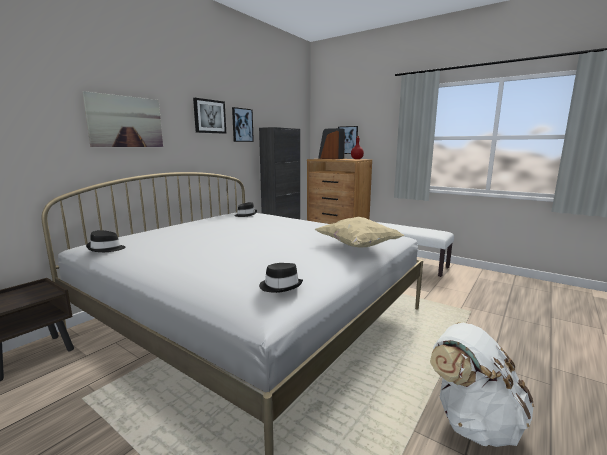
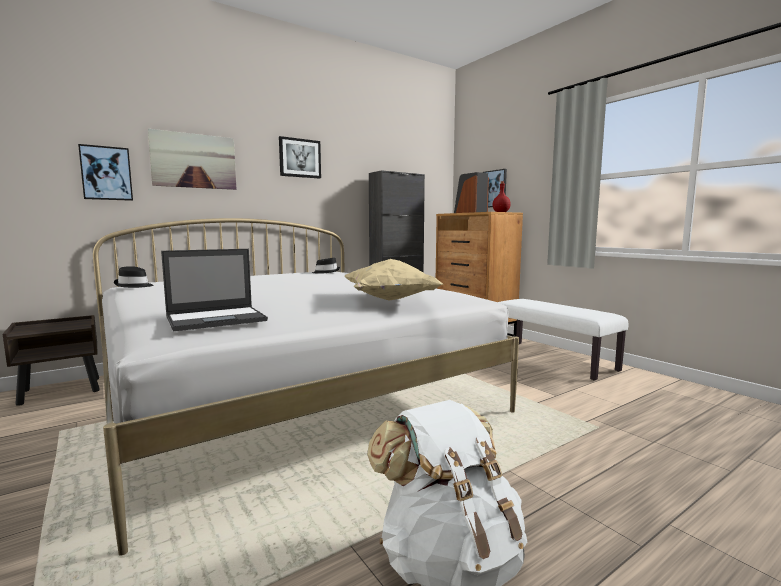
camera: 20 degrees right, 5 degrees down
picture [232,107,254,142] -> picture moved to [78,144,133,201]
black hat [259,263,303,293] -> laptop [161,249,268,331]

